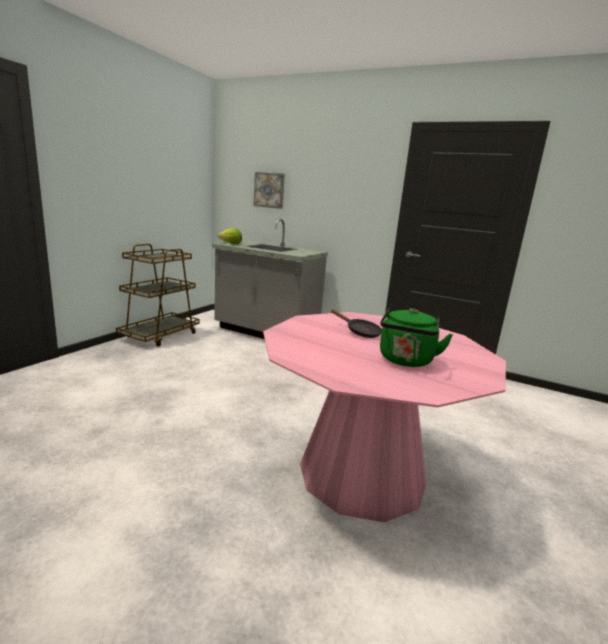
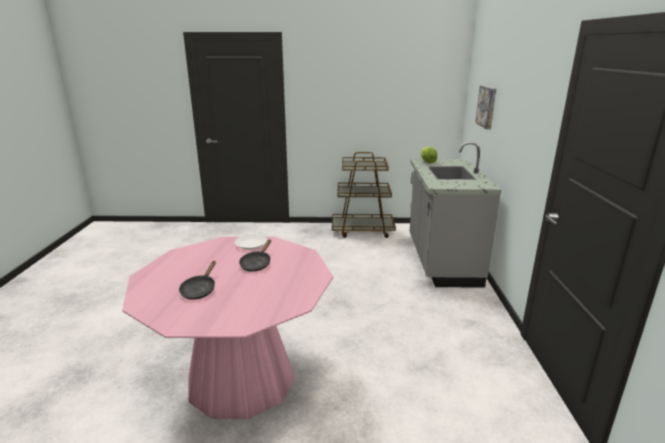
camera: 65 degrees right, 5 degrees up
green kettle [380,308,453,367] -> black frying pan [179,261,216,300]
none -> white plate [235,234,267,250]

